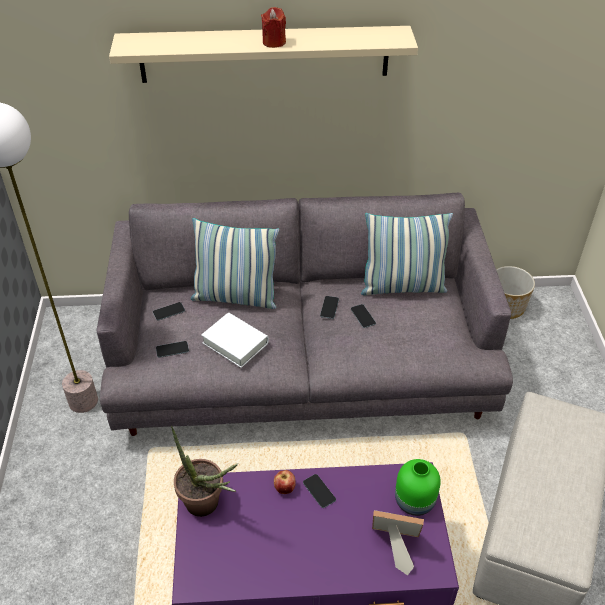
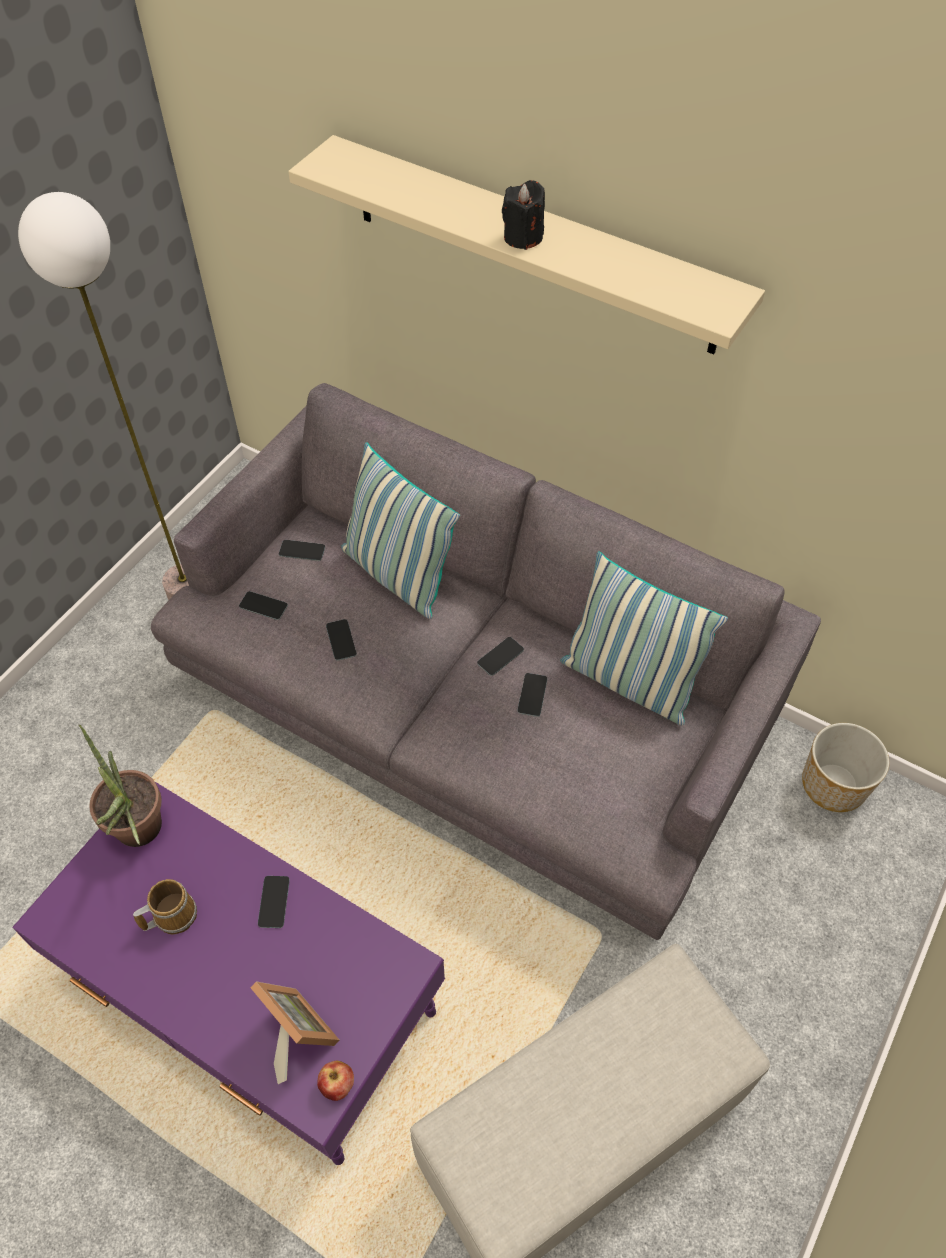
camera: 35 degrees right, 10 degrees up
white book [201,313,269,368] -> phone [326,619,357,661]
red candle [261,7,286,48] -> black candle [502,180,545,250]
apple [274,470,296,494] -> apple moved to [317,1061,354,1101]
green vase [395,459,441,516] -> none
none -> mug [133,879,197,934]

